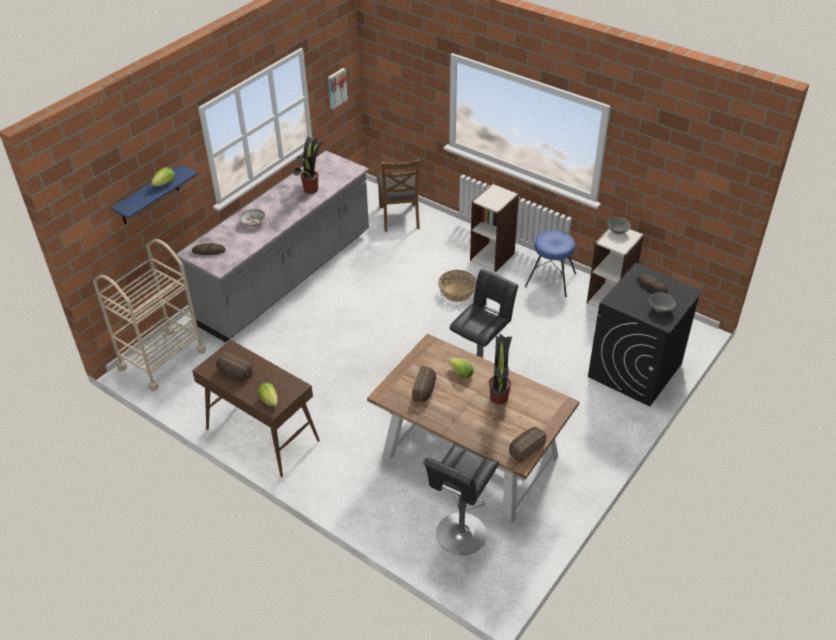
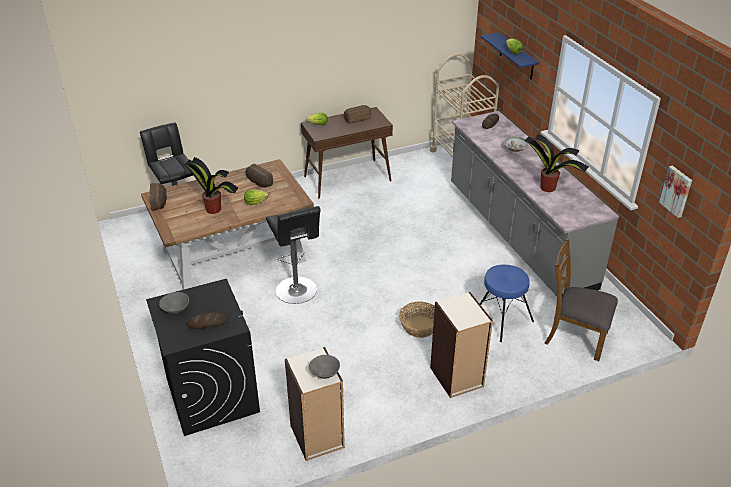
camera: 120 degrees right, 5 degrees down
blue stool [525,230,576,297] -> blue stool moved to [480,265,534,342]

